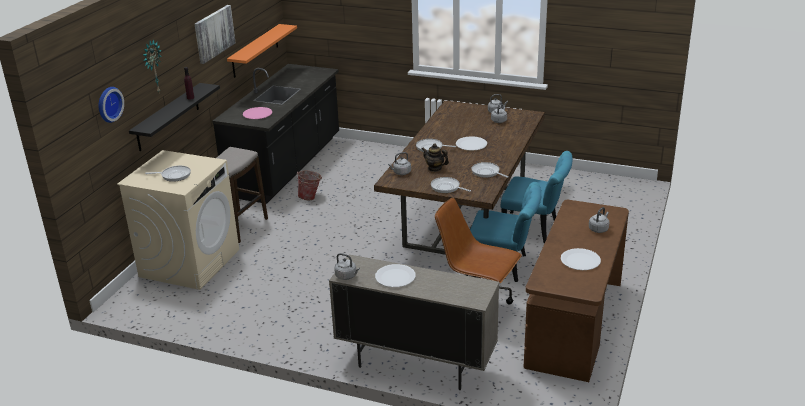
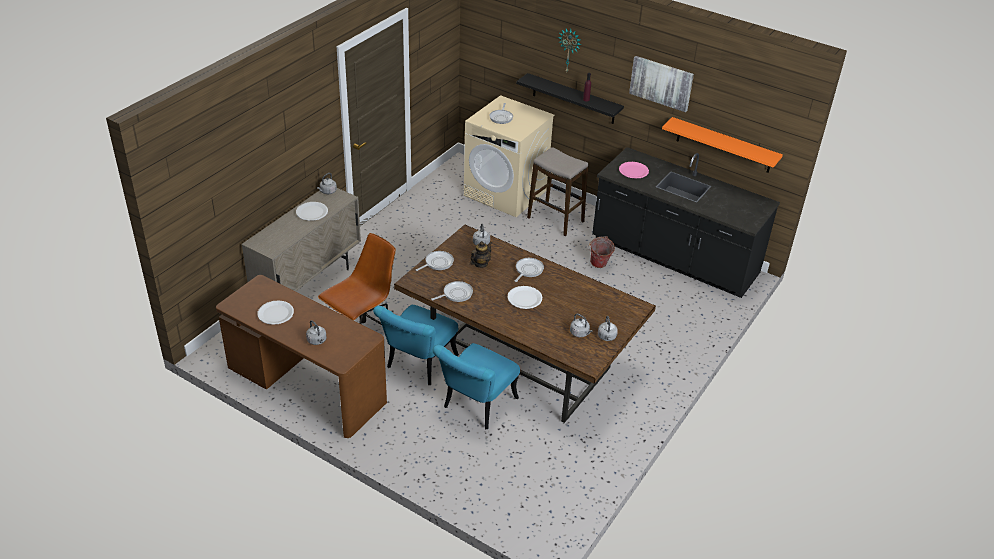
camera: 100 degrees right, 10 degrees up
wall clock [99,87,124,123] -> none

